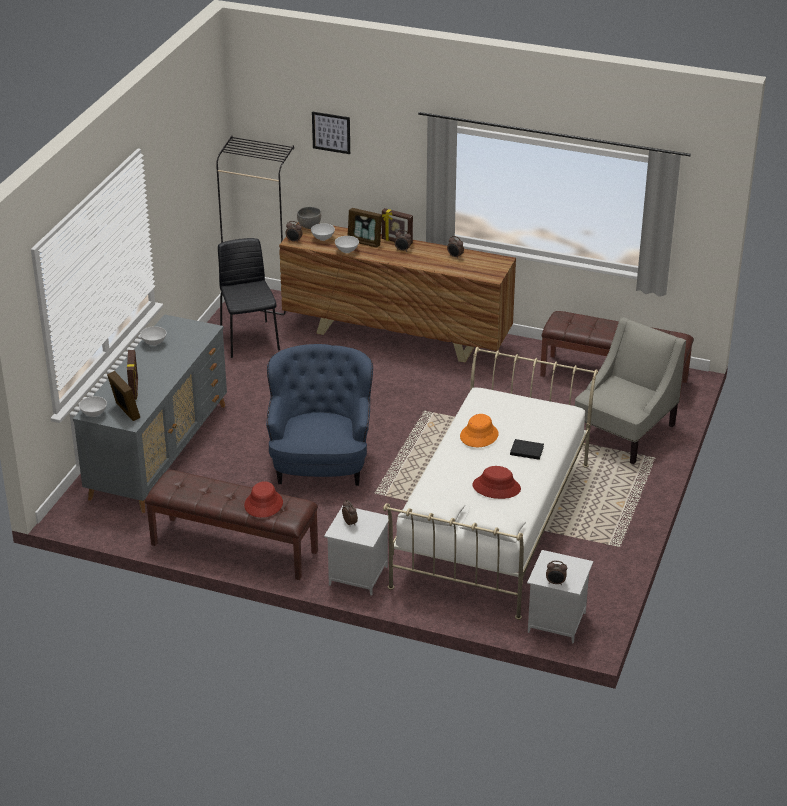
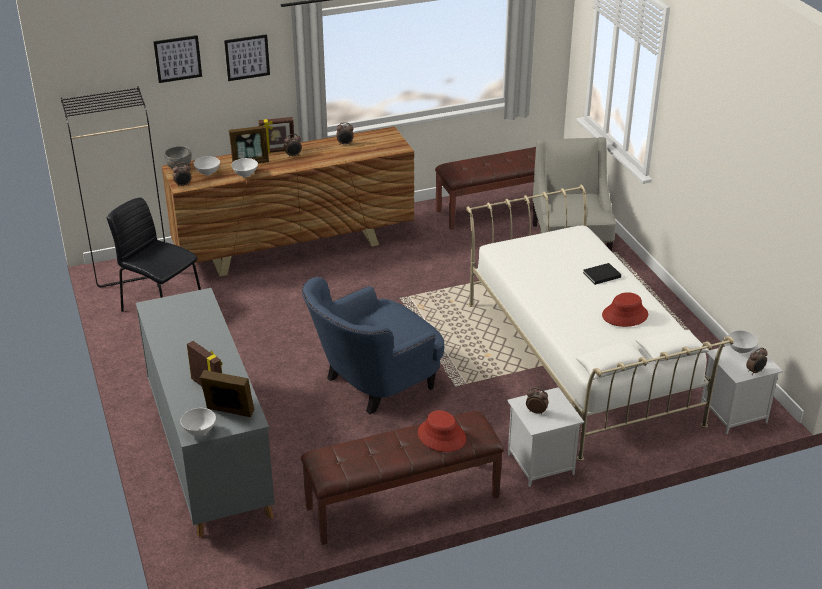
camera: 40 degrees left, 0 degrees up
white bowl [140,326,167,346] -> white bowl moved to [728,330,758,353]
blue armchair [266,344,373,486] -> blue armchair turned 90 degrees counterclockwise [302,277,444,414]
orange hat [460,414,499,447] -> none
none -> picture [224,34,270,81]

